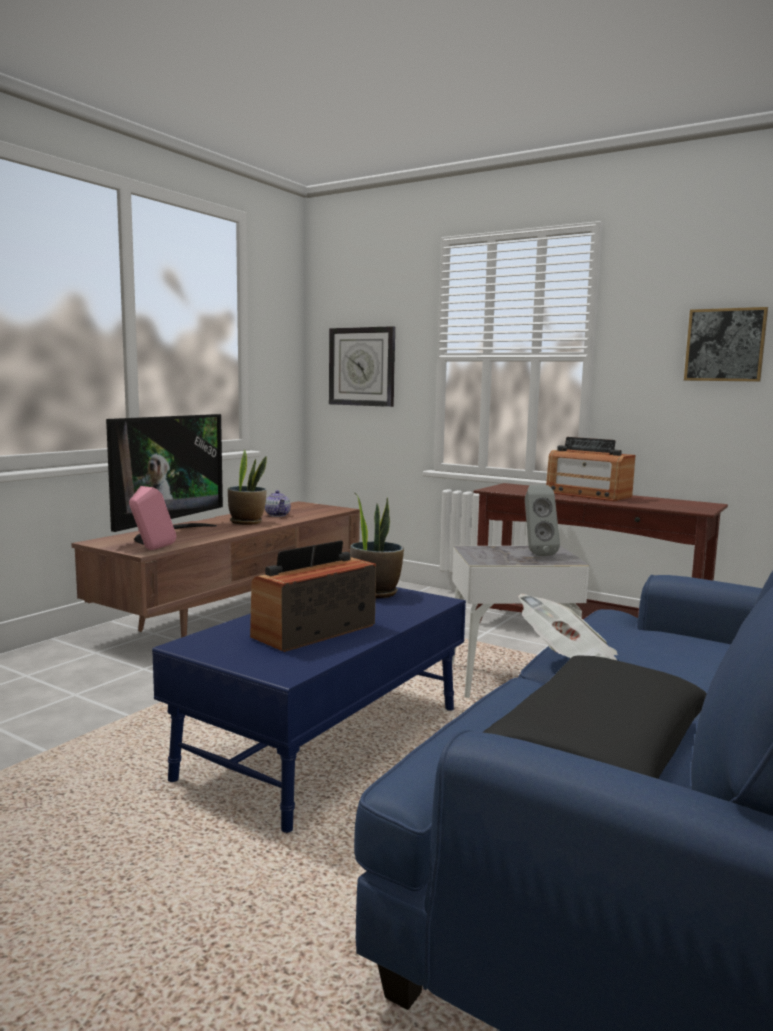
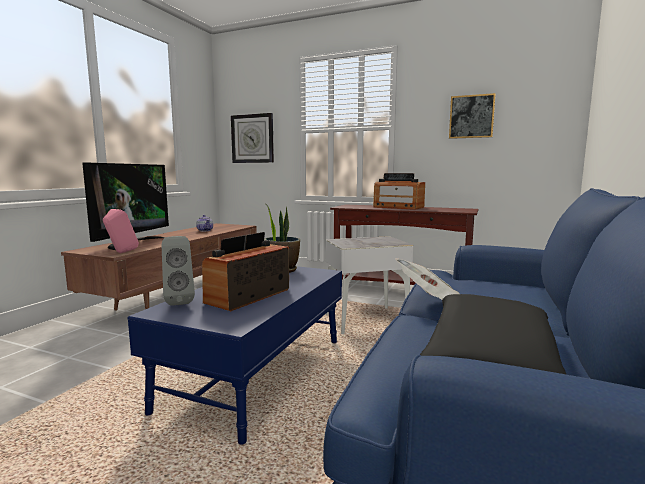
camera: 10 degrees left, 0 degrees up
potted plant [228,450,267,525] -> none
grey speaker [525,485,560,556] -> grey speaker moved to [162,236,195,306]

